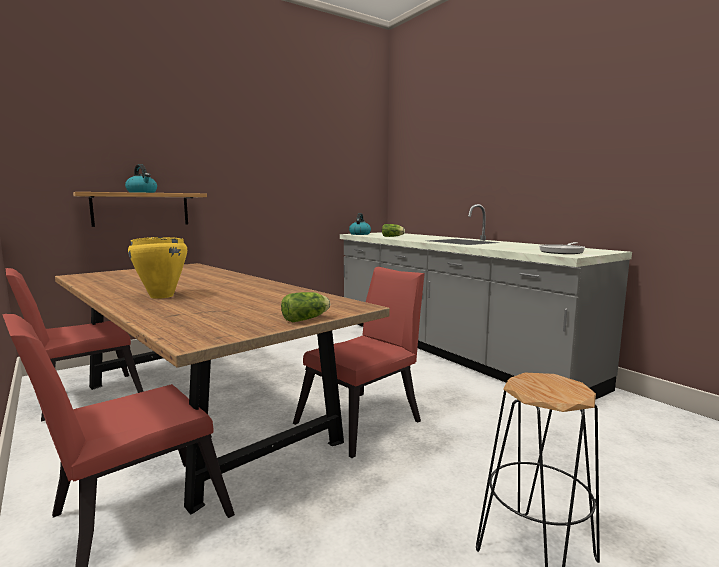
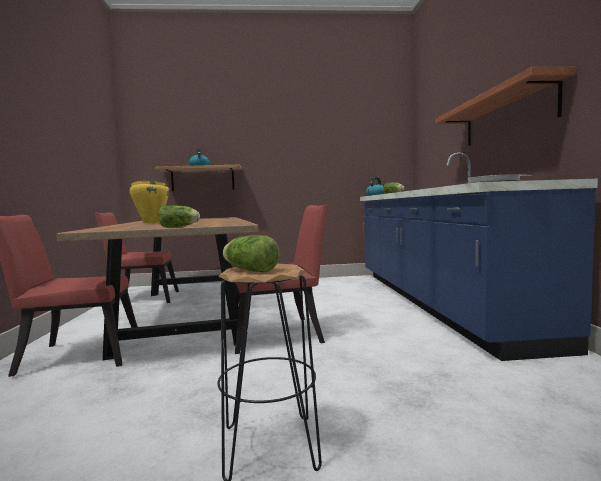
camera: 30 degrees right, 5 degrees down
grey counter [340,204,632,400] -> blue counter [360,153,598,361]
none -> lettuce [223,235,280,273]
none -> shelf [435,67,576,146]

